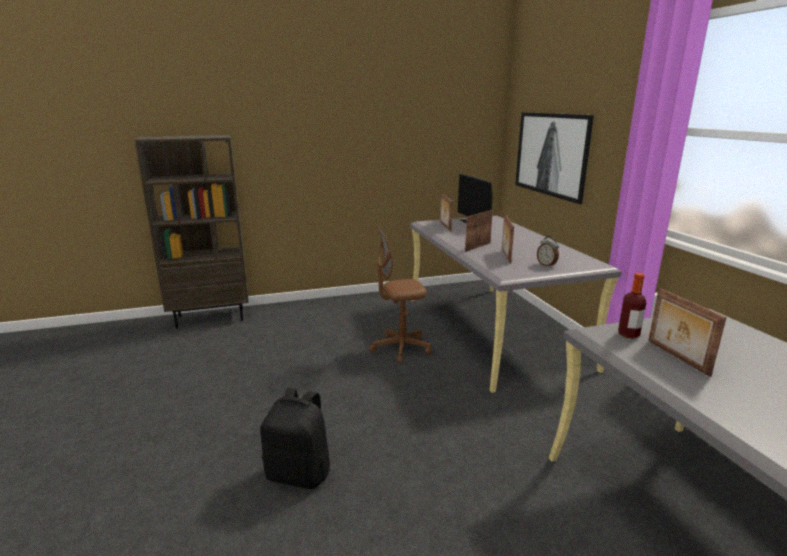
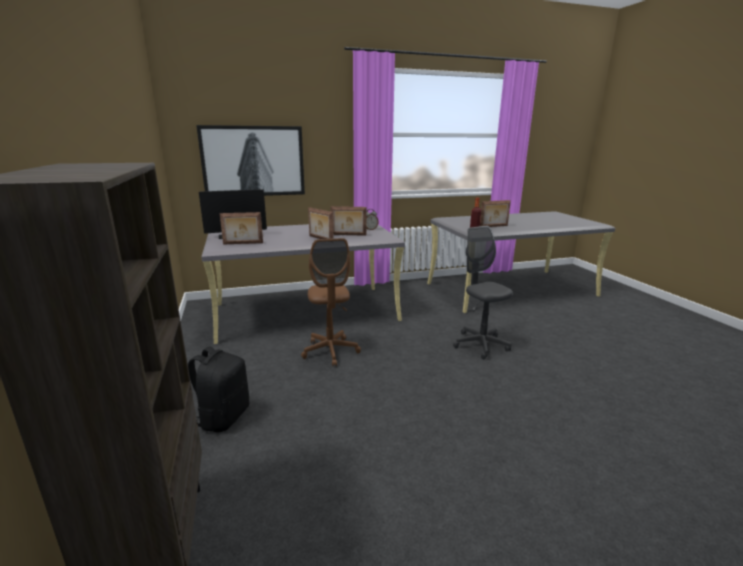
camera: 90 degrees left, 0 degrees up
black backpack [260,388,330,489] -> black backpack moved to [188,347,249,433]
none -> grey office chair [453,226,513,359]

